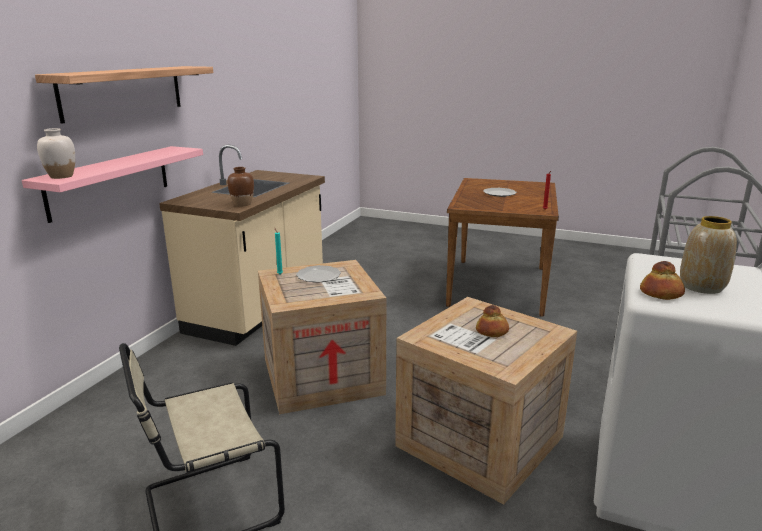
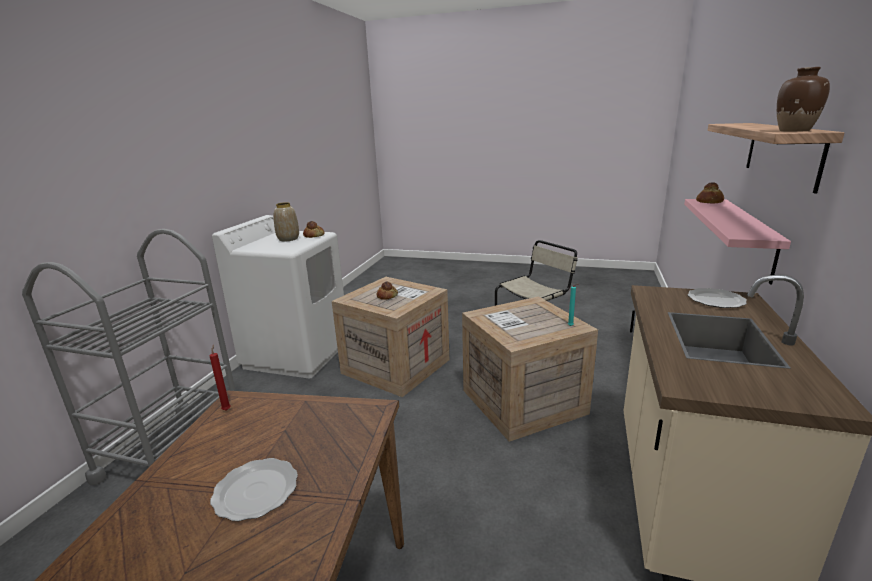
camera: 175 degrees right, 0 degrees up
white vase [37,128,75,179] -> bread [696,182,724,204]
brown vase [227,167,254,206] -> brown vase moved to [777,67,830,132]
plate [296,265,341,282] -> plate moved to [688,288,747,308]

